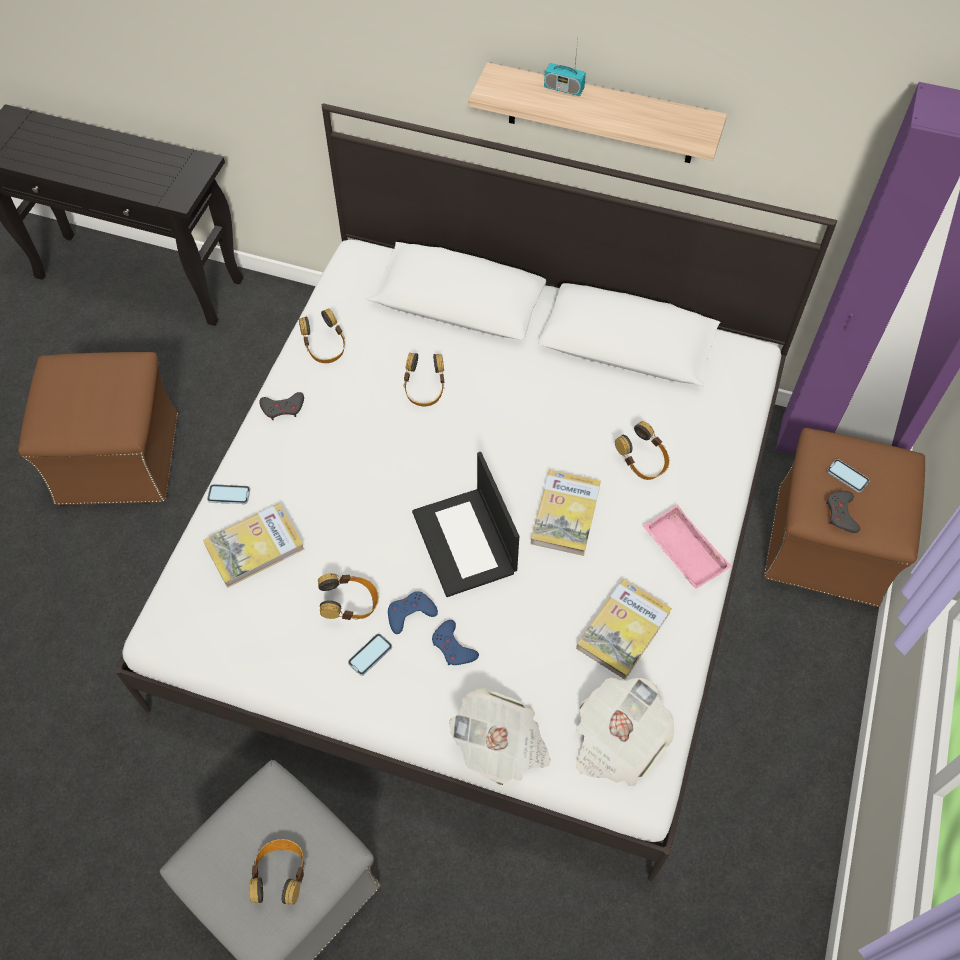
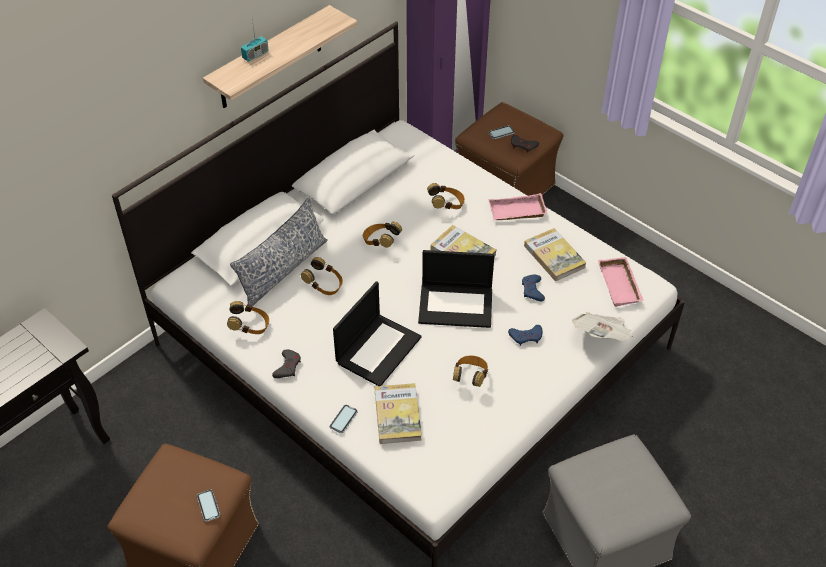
camera: 65 degrees left, 10 degrees down
headphones [250,839,305,905] -> headphones moved to [363,222,402,247]
phone [348,633,392,676] -> phone moved to [197,490,220,522]
blue game controller [388,591,438,634] -> blue game controller moved to [522,275,545,301]
newspaper [576,678,674,786] -> pink tray [598,257,644,307]
none -> pillow [230,198,328,306]
none -> laptop [333,281,421,386]

